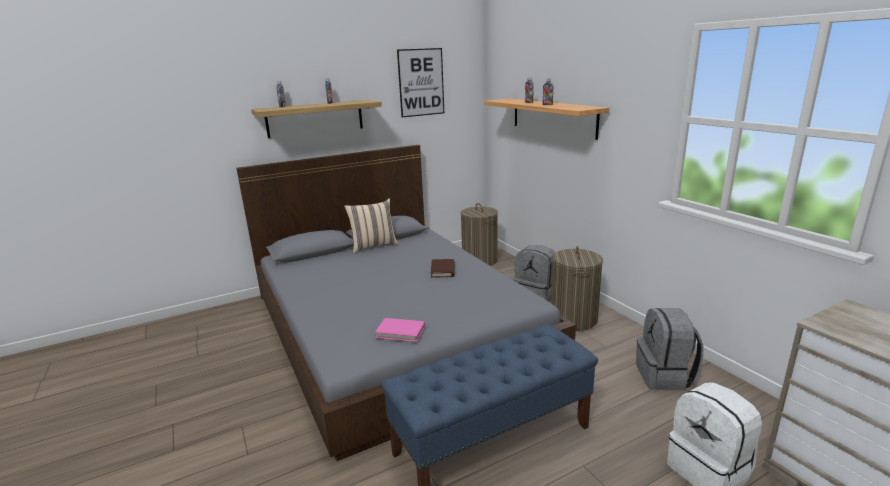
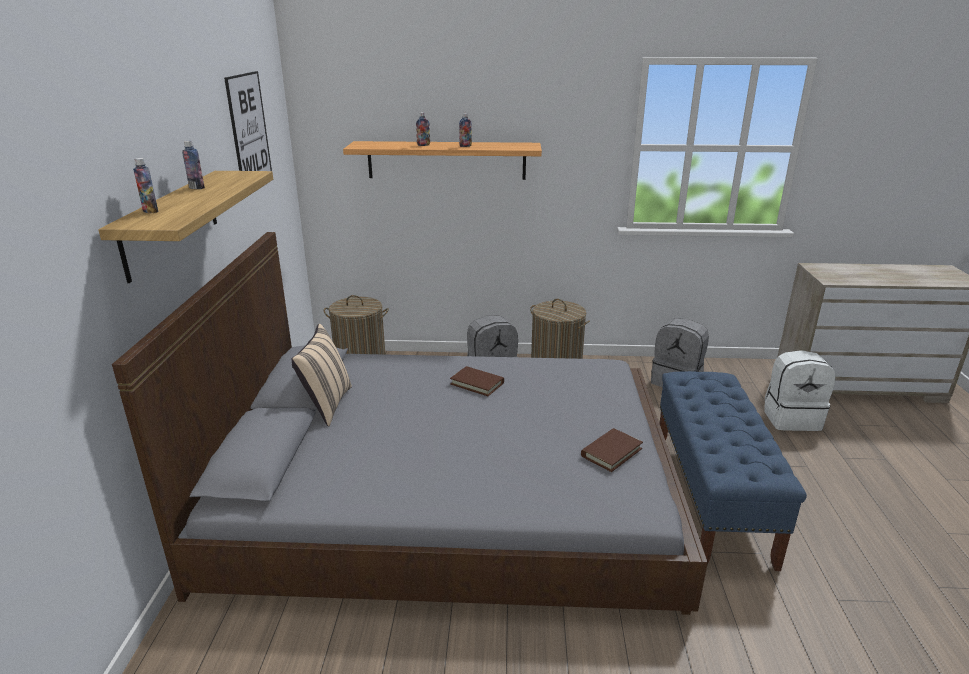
camera: 60 degrees left, 5 degrees up
pink book [375,318,425,342] -> brown book [581,428,643,472]

